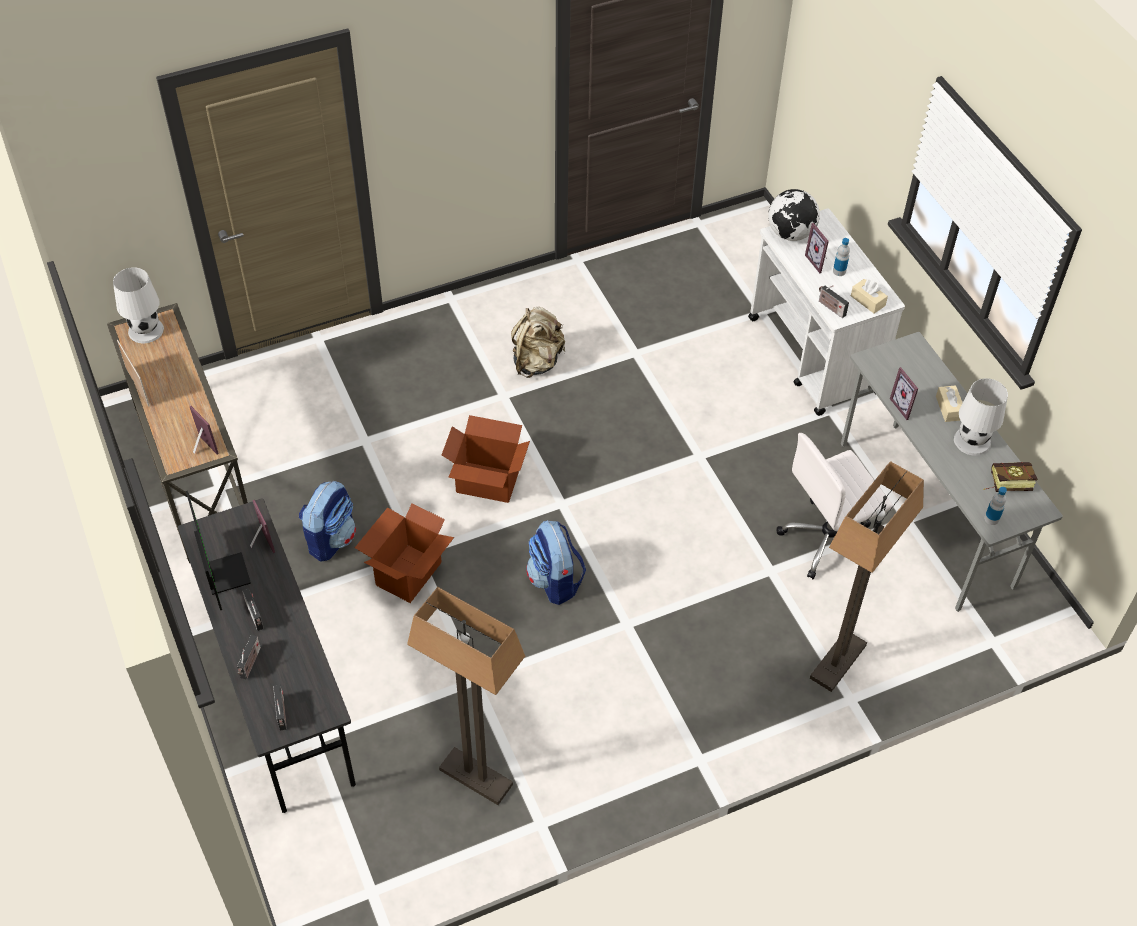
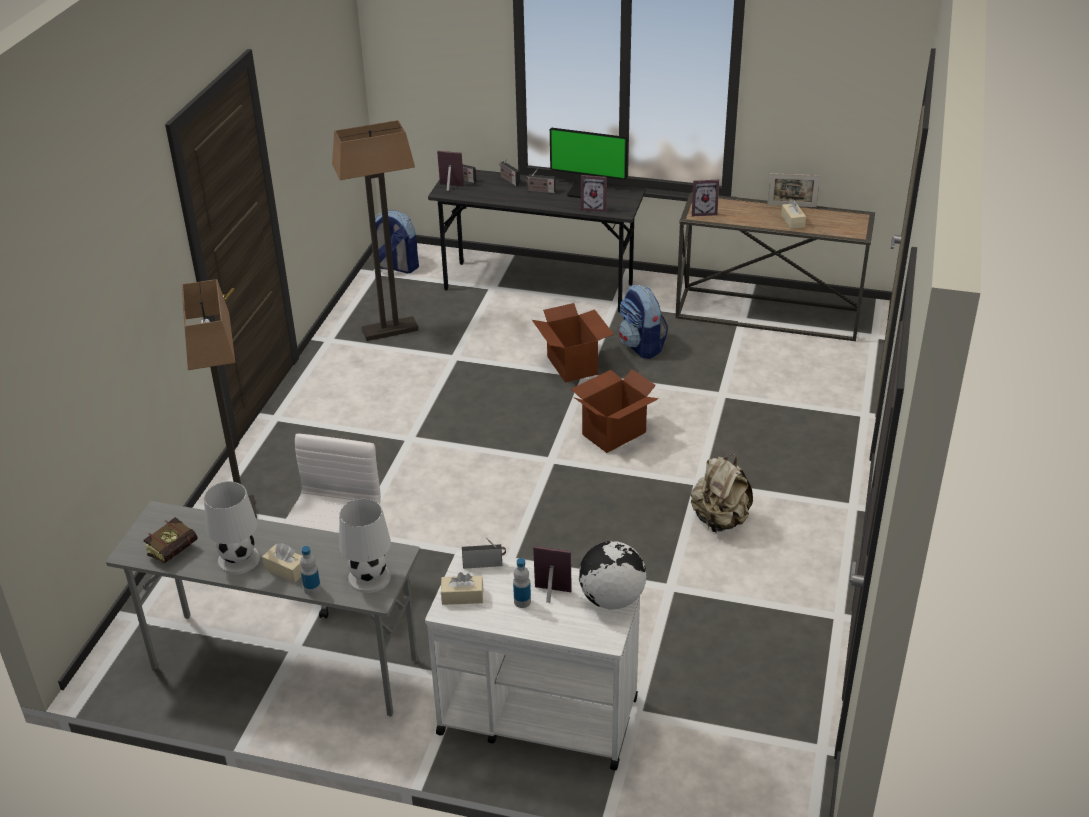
camera: 130 degrees right, 15 degrees down
white table lamp [113,267,164,343] -> white table lamp moved to [339,498,391,593]
backpack [526,520,586,605] -> backpack moved to [375,210,419,273]
picture frame [890,367,918,420] -> picture frame moved to [437,151,464,191]
bottle [984,487,1007,525] -> bottle moved to [300,546,321,595]
none -> beige tissue box [781,199,806,229]

